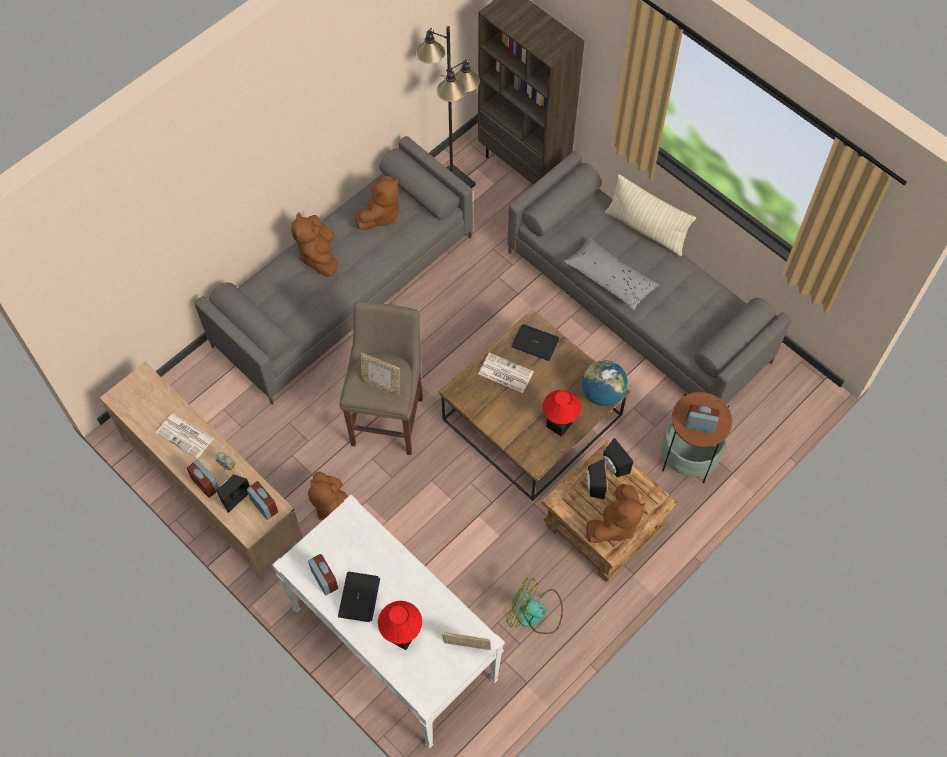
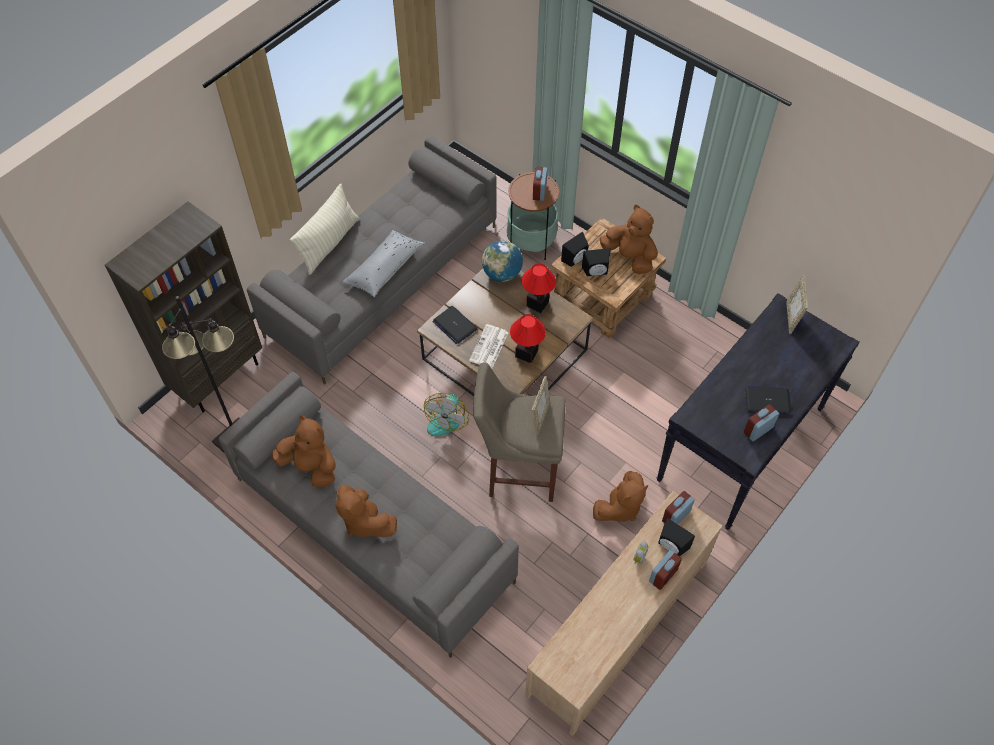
camera: 95 degrees left, 5 degrees down
newspaper [156,413,214,459] -> none
white console table [272,494,505,749] -> black console table [657,293,860,530]
brown plush toy [291,212,338,276] -> brown plush toy turned 60 degrees clockwise [336,484,397,537]
table lamp [378,601,422,650] -> table lamp moved to [510,314,546,363]
fan [506,578,563,634] -> fan moved to [424,393,469,436]
laptop [512,324,559,361] -> laptop turned 60 degrees counterclockwise [433,306,477,344]

